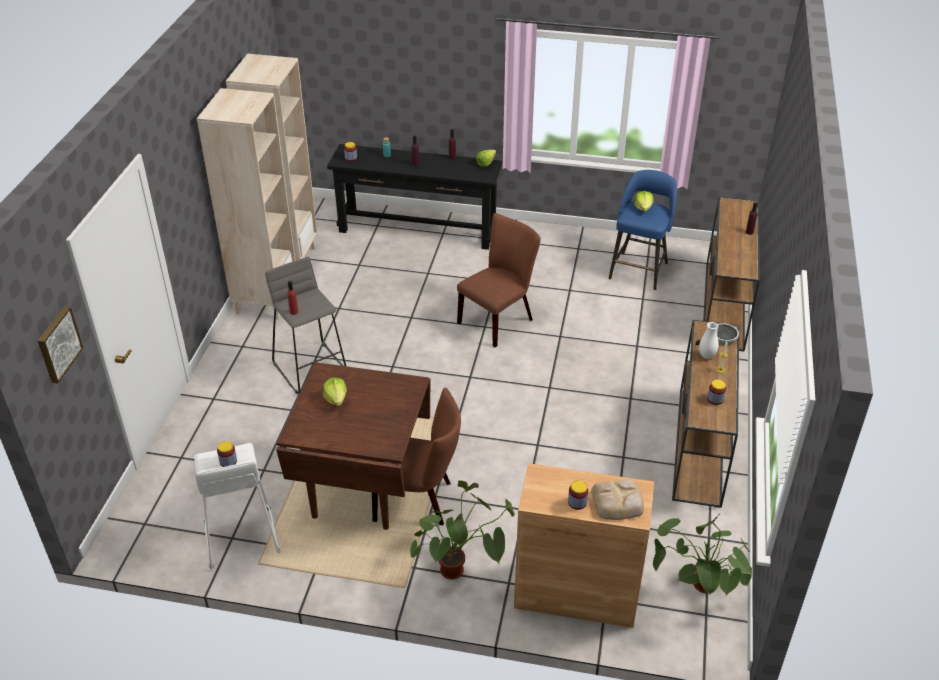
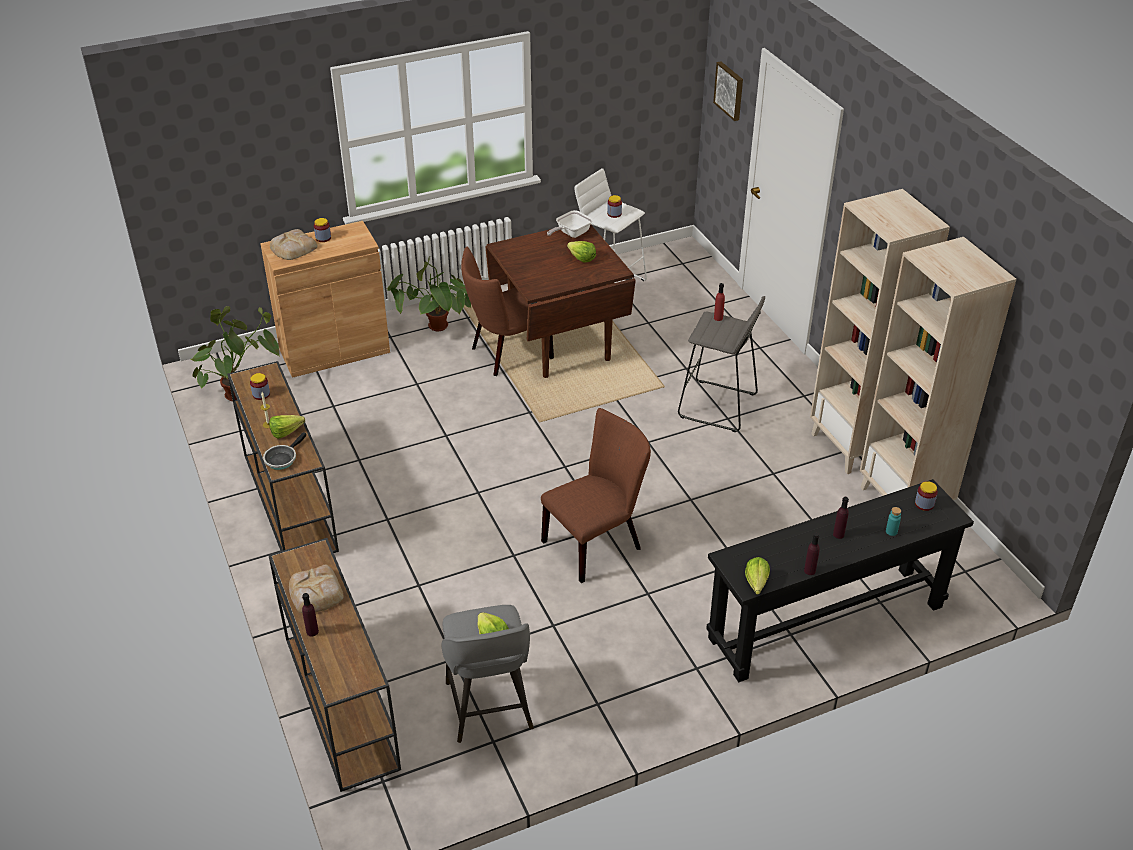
camera: 145 degrees right, 0 degrees up
brown chair [457,213,541,347] -> brown chair turned 135 degrees counterclockwise [541,408,651,583]
blue stool [609,170,677,290] -> grey stool [441,605,534,743]
white vase [699,322,719,359] -> lettuce [269,415,305,439]
none -> bread [289,565,343,613]
none -> frying pan [547,210,593,238]

